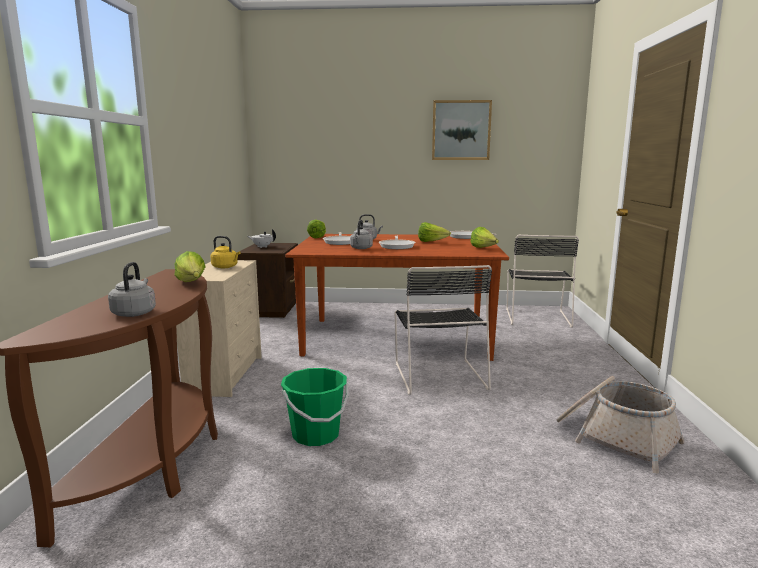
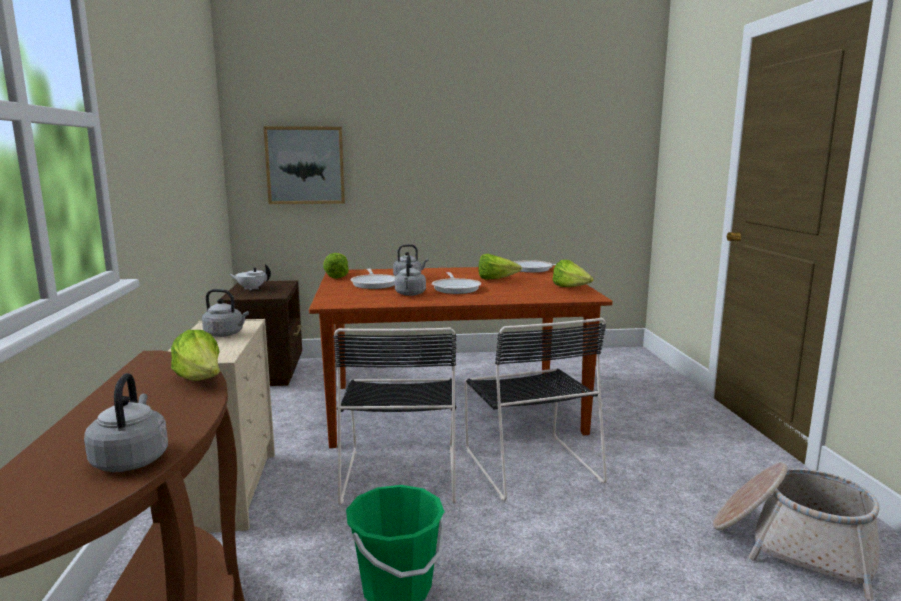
camera: 10 degrees left, 0 degrees up
yellow kettle [210,236,240,268] -> grey kettle [202,289,249,337]
picture [432,100,492,160] -> picture moved to [263,126,345,204]
black chair [506,235,579,328] -> black chair moved to [333,327,456,505]

